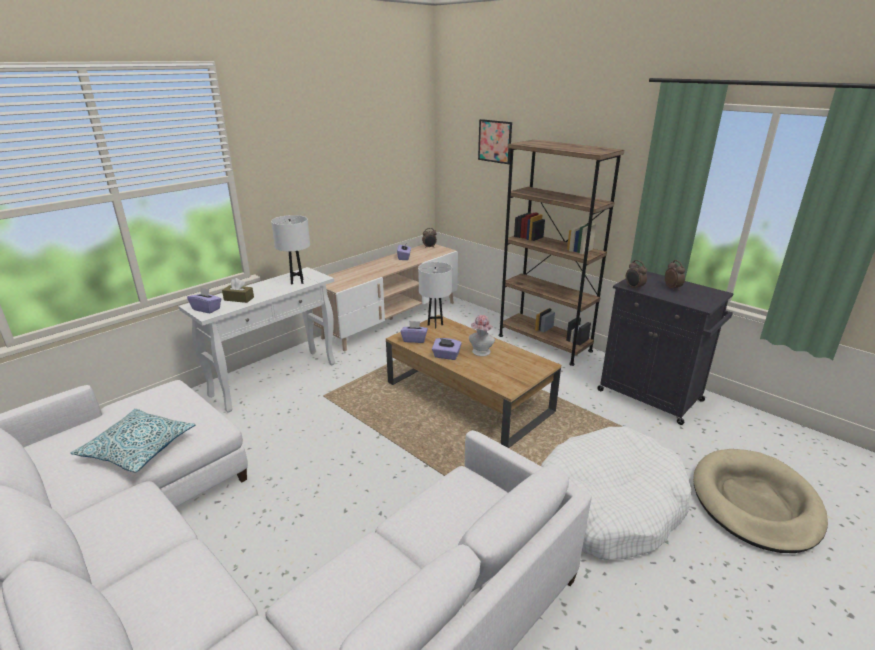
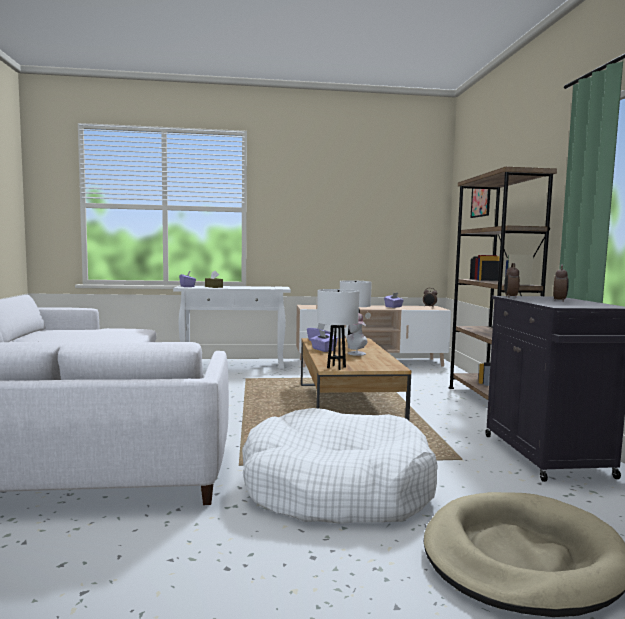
camera: 40 degrees right, 20 degrees down
pillow [70,409,196,472] -> none
white table lamp [271,215,310,285] -> white table lamp moved to [317,289,359,370]

